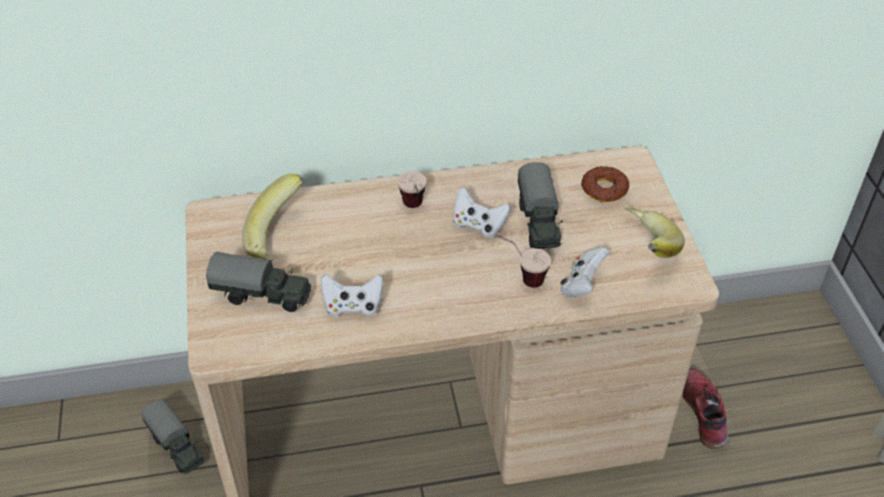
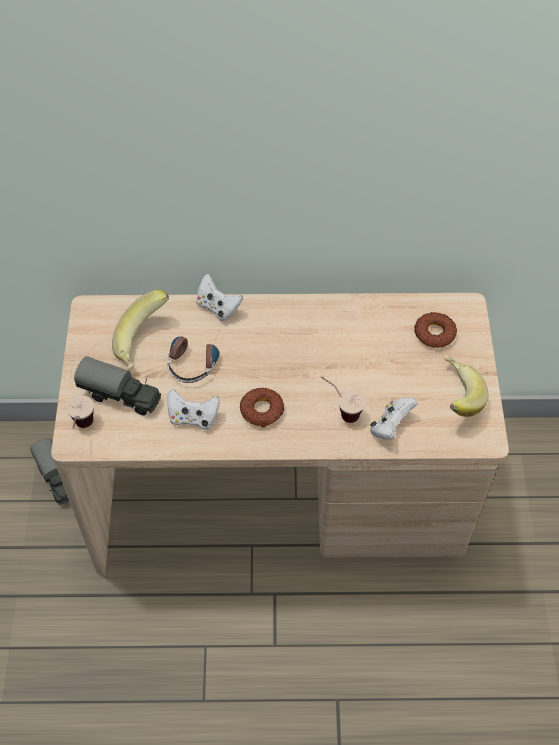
camera: 10 degrees right, 10 degrees up
cup [398,172,427,208] -> cup moved to [66,395,94,429]
white game controller [453,187,511,238] -> white game controller moved to [196,274,243,321]
toy truck [518,162,563,249] -> none
shoe [682,368,729,449] -> none
none -> headphones [167,329,220,383]
none -> donut [240,388,284,428]

